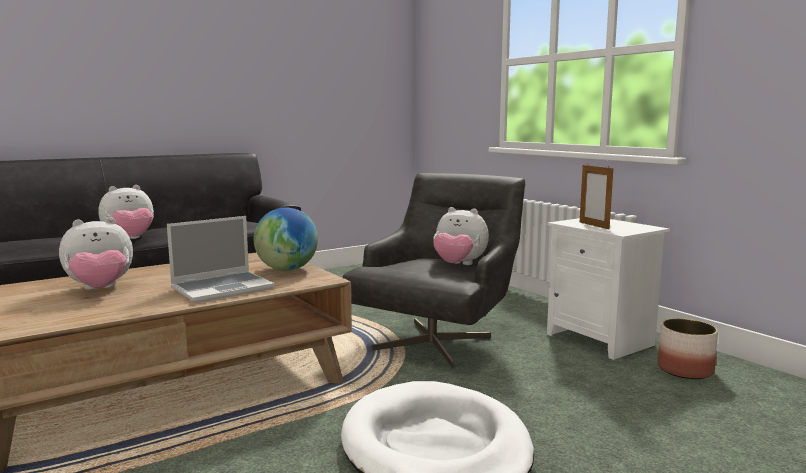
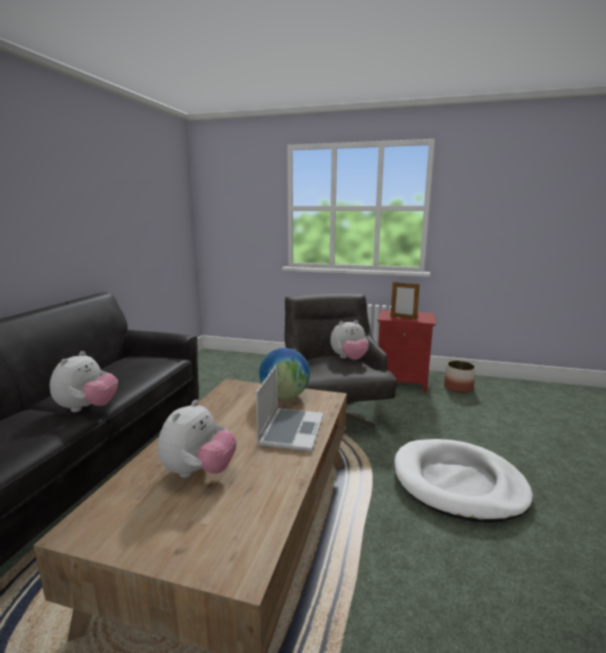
camera: 40 degrees left, 5 degrees up
white nightstand [547,218,670,360] -> red nightstand [377,310,435,393]

